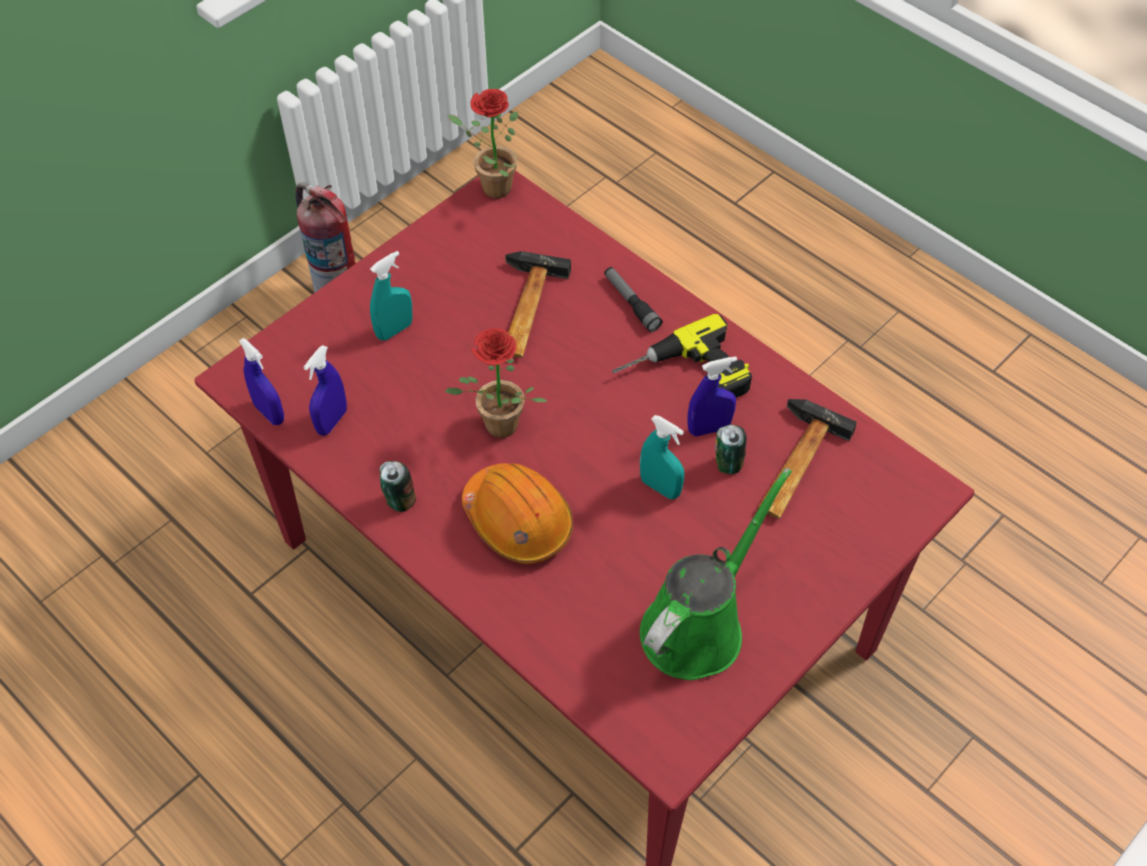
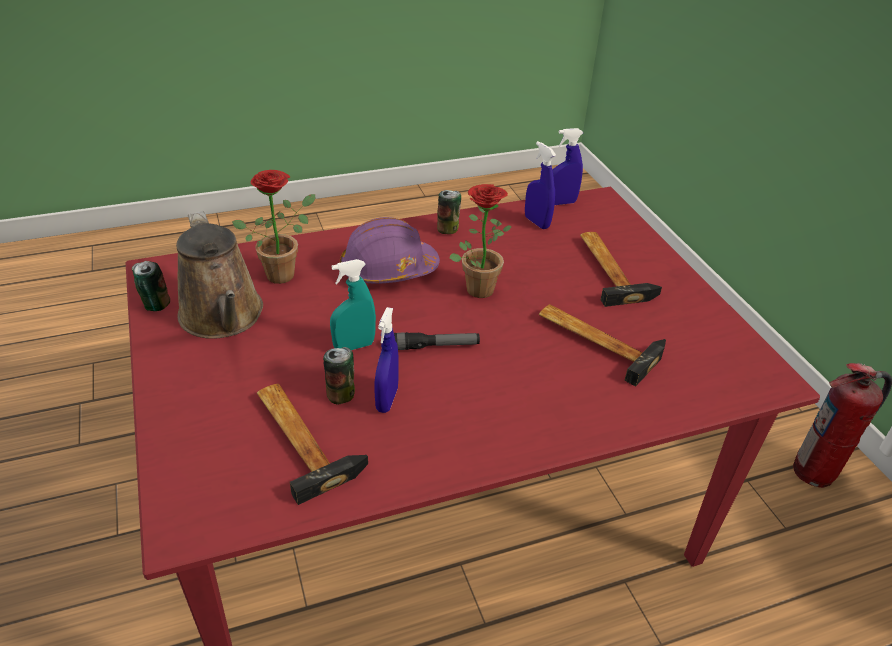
camera: 115 degrees right, 15 degrees down
turquoise spray bottle [370,251,412,341] -> hammer [580,232,662,307]
potted plant [448,89,518,198] -> potted plant moved to [232,170,315,284]
orange hard hat [462,463,573,564] -> purple hard hat [340,217,440,284]
flashlight [604,267,663,332] -> flashlight moved to [394,332,480,350]
power drill [612,314,752,398] -> none
green watering can [640,468,792,680] -> brown watering can [176,211,263,339]
none -> can [132,261,170,311]

